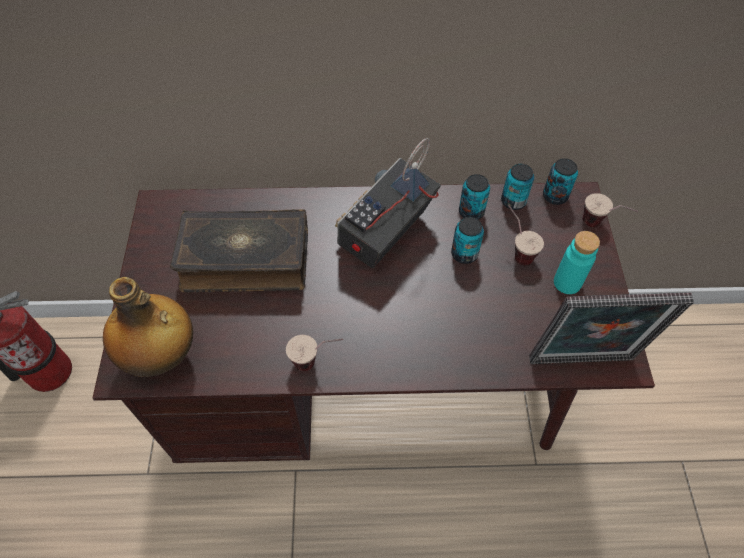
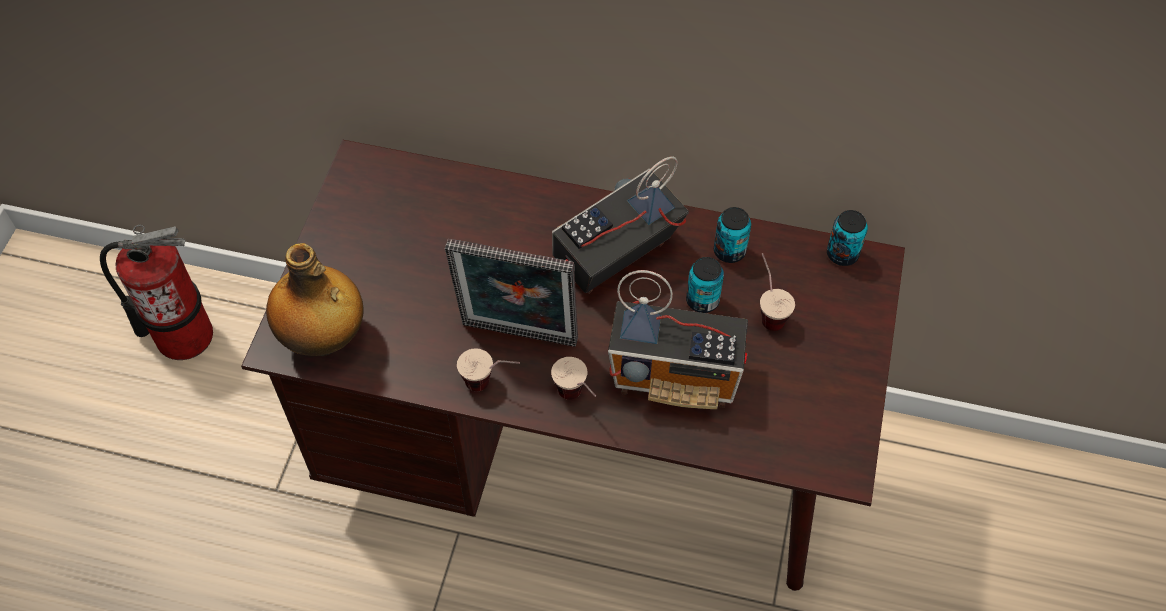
camera: 15 degrees right, 0 degrees up
book [170,209,308,293] -> none
can [501,164,534,210] -> none
picture frame [529,292,694,364] -> picture frame moved to [445,239,578,347]
turquoise bottle [554,231,600,294] -> none
cup [582,193,638,227] -> cup moved to [551,357,596,400]
none -> radio [608,270,748,409]

